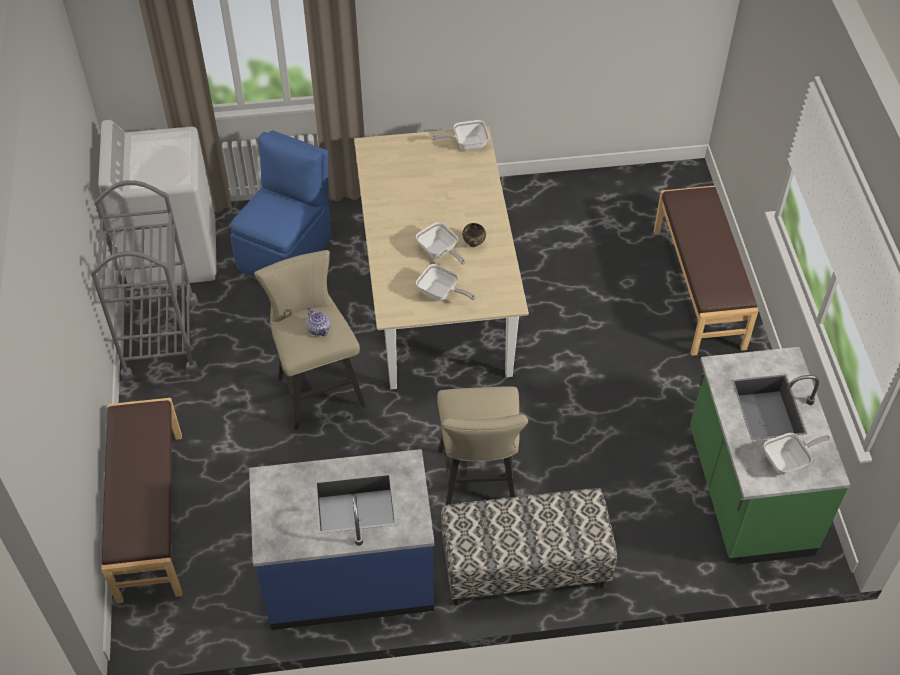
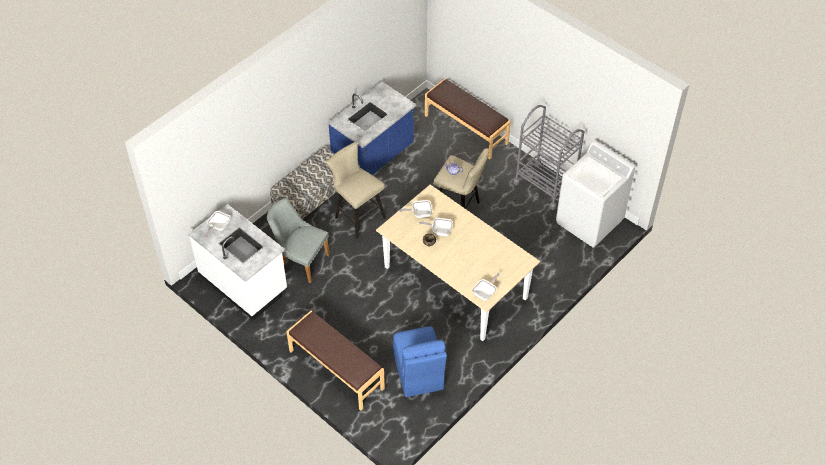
camera: 140 degrees right, 0 degrees up
blue chair [230,130,332,278] -> blue chair moved to [393,326,447,397]
green counter [690,347,850,564] -> white counter [188,204,287,320]
none -> grey chair [267,198,330,284]

